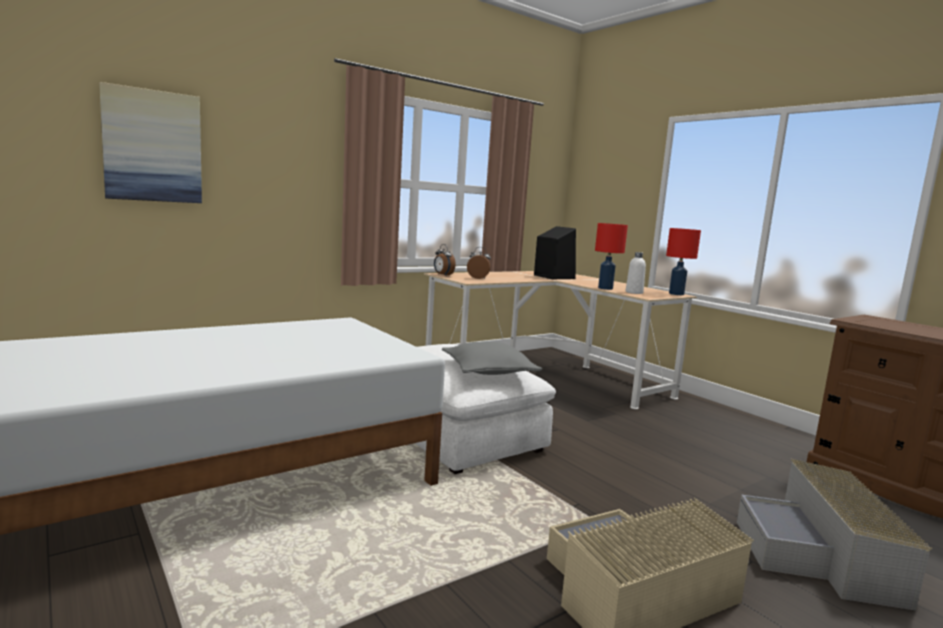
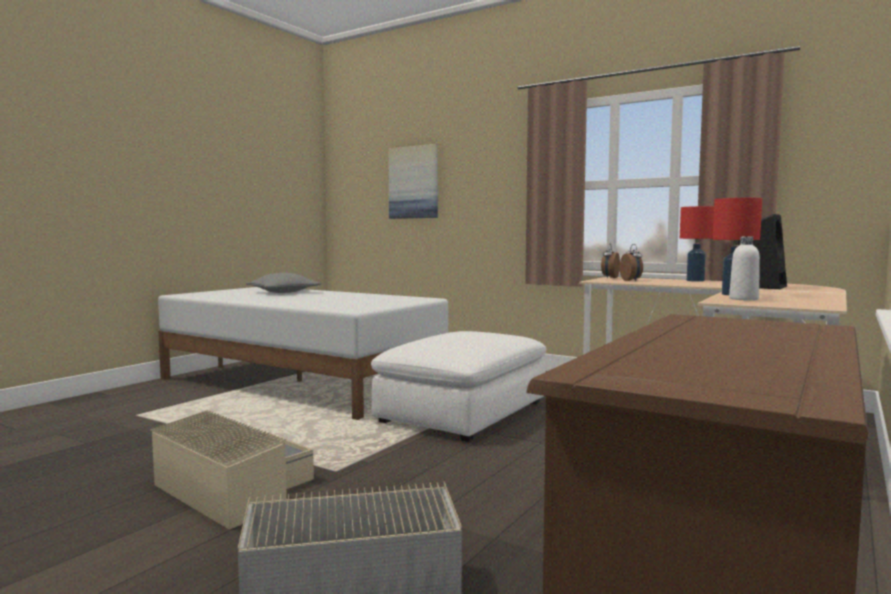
camera: 70 degrees right, 5 degrees down
grey pillow [442,341,542,375] -> grey pillow moved to [246,273,321,293]
red table lamp [666,228,701,295] -> red table lamp moved to [680,206,714,282]

